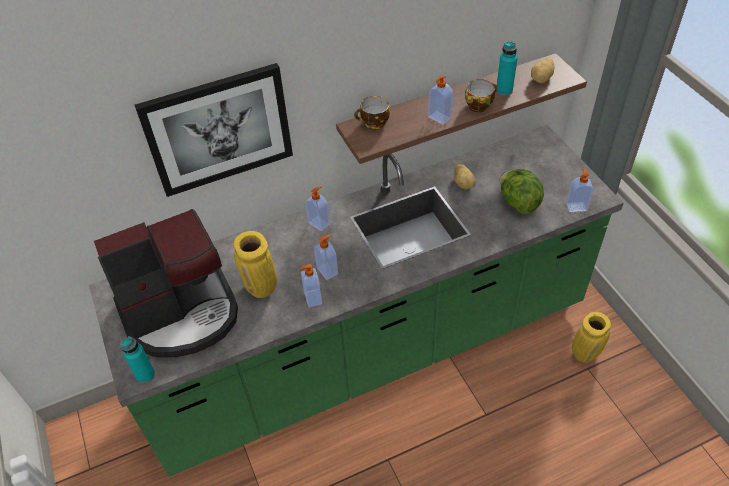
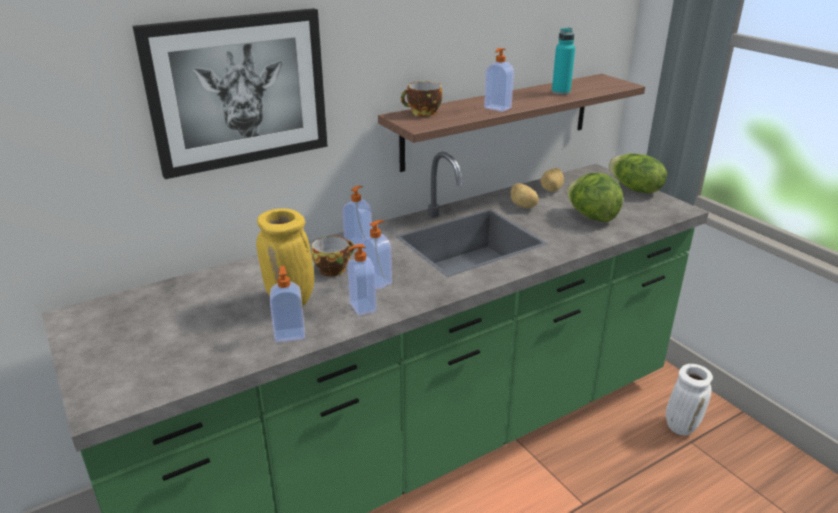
camera: 10 degrees left, 20 degrees down
coffee machine [94,209,238,357] -> none
turquoise bottle [120,336,155,383] -> none
cup [465,79,497,113] -> cup moved to [312,236,354,276]
potato [531,58,555,83] -> potato moved to [541,168,564,192]
soap dispenser [566,168,593,212] -> soap dispenser moved to [270,266,305,342]
yellow vase [572,312,611,363] -> white vase [666,364,713,435]
none -> lettuce [608,153,667,194]

